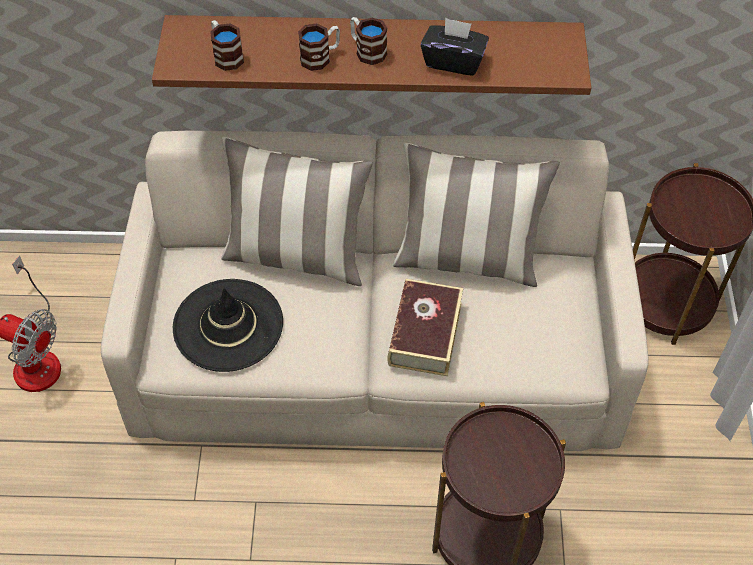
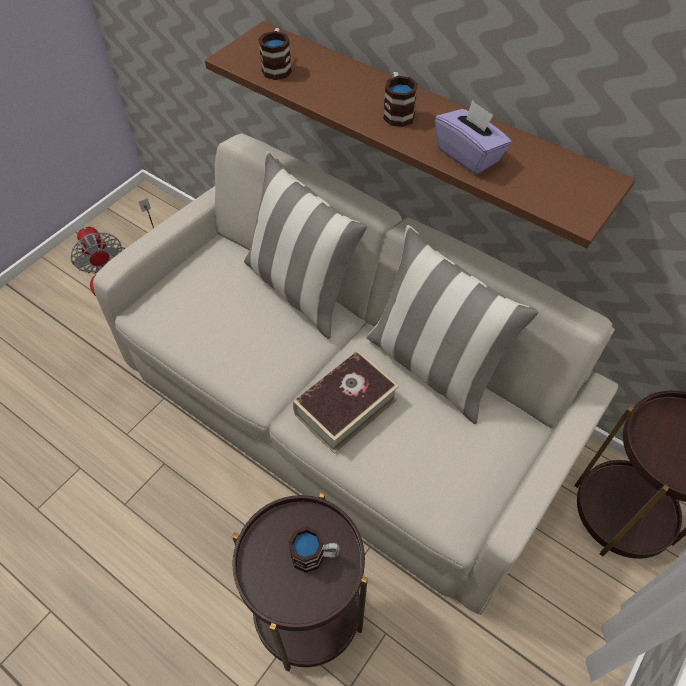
camera: 35 degrees right, 0 degrees up
black hat [173,279,283,372] -> none
mug [298,24,340,71] -> mug moved to [288,526,340,573]
black tissue box [421,17,489,76] -> purple tissue box [435,100,511,175]

